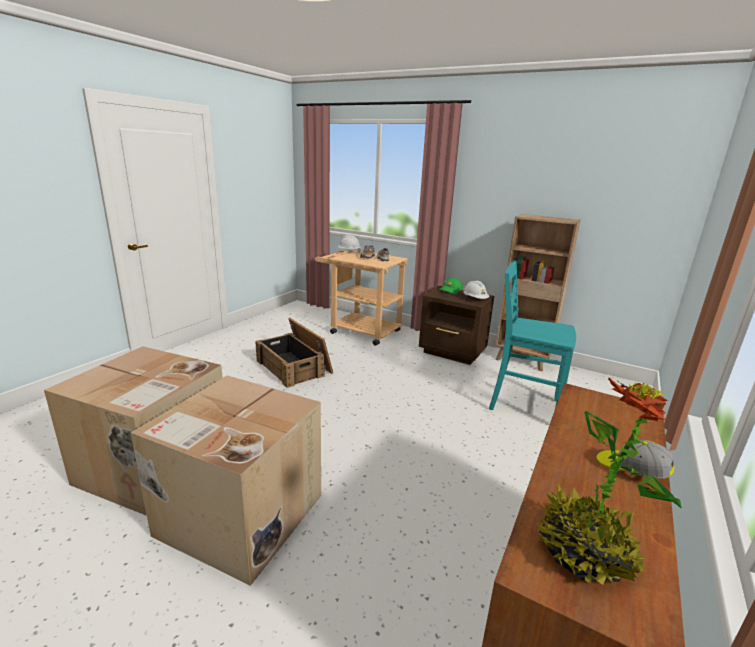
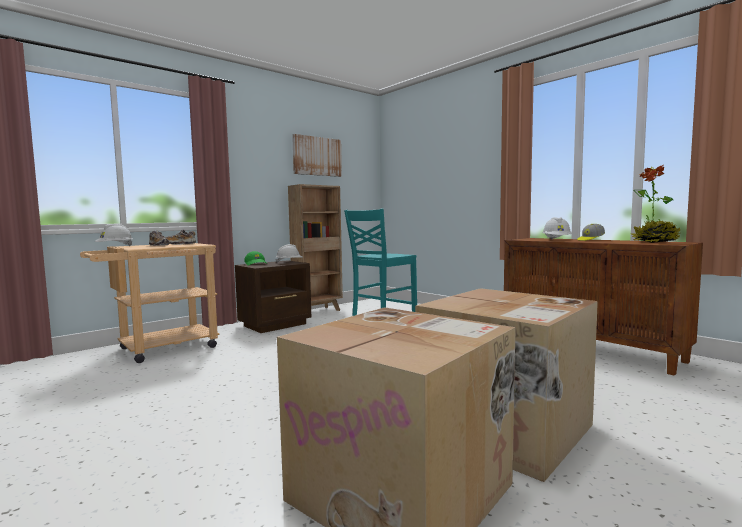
camera: 70 degrees left, 15 degrees down
crate [255,318,333,388] -> none
none -> picture [292,134,342,177]
none -> white hard hat [543,217,572,239]

